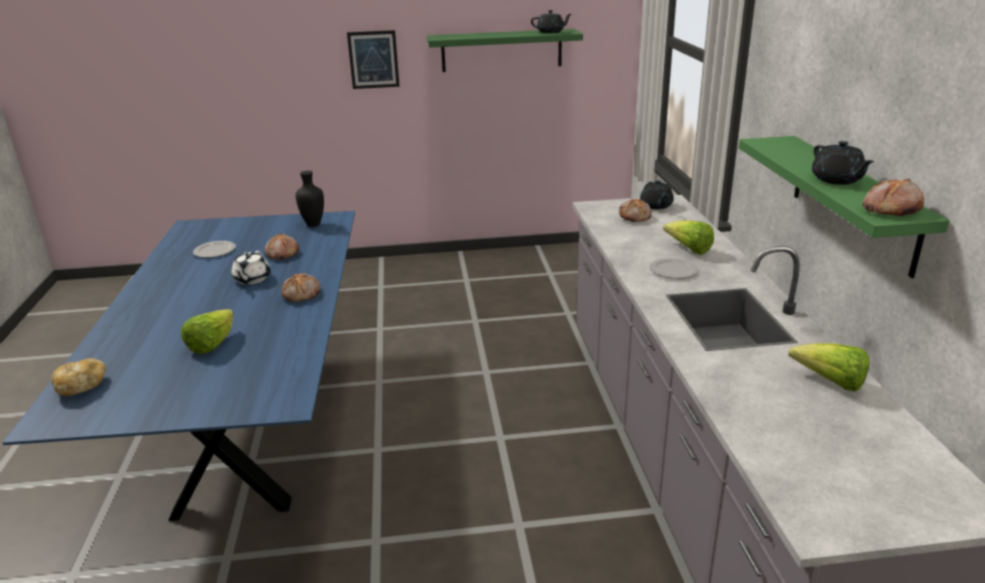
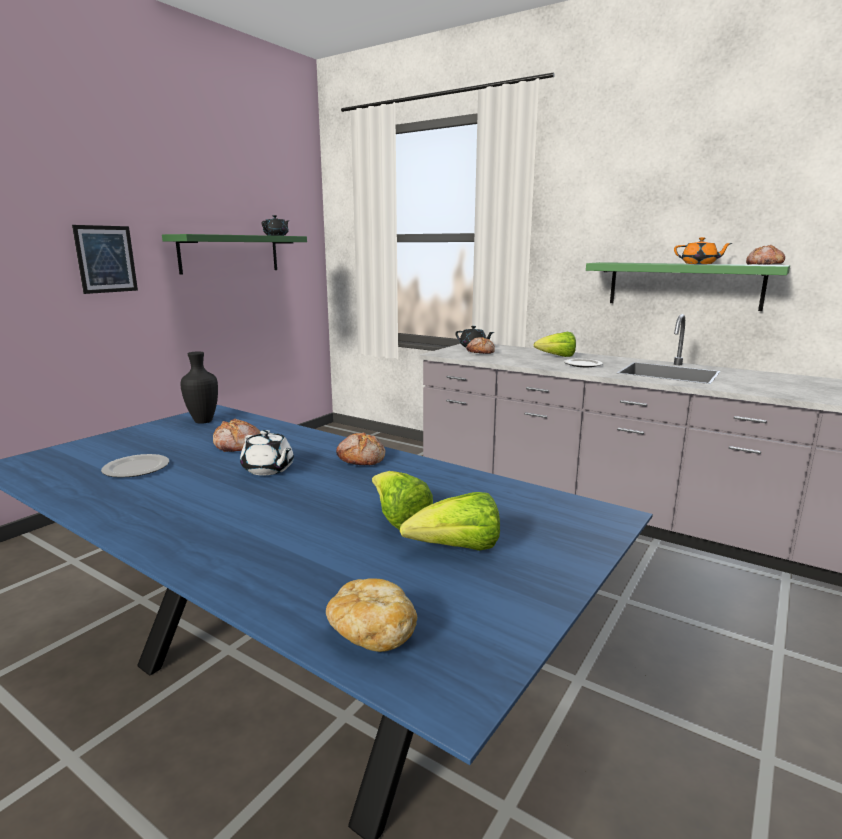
camera: 50 degrees left, 10 degrees down
lettuce [788,343,869,392] -> lettuce moved to [400,492,500,551]
black teapot [812,141,874,185] -> orange teapot [674,237,732,264]

